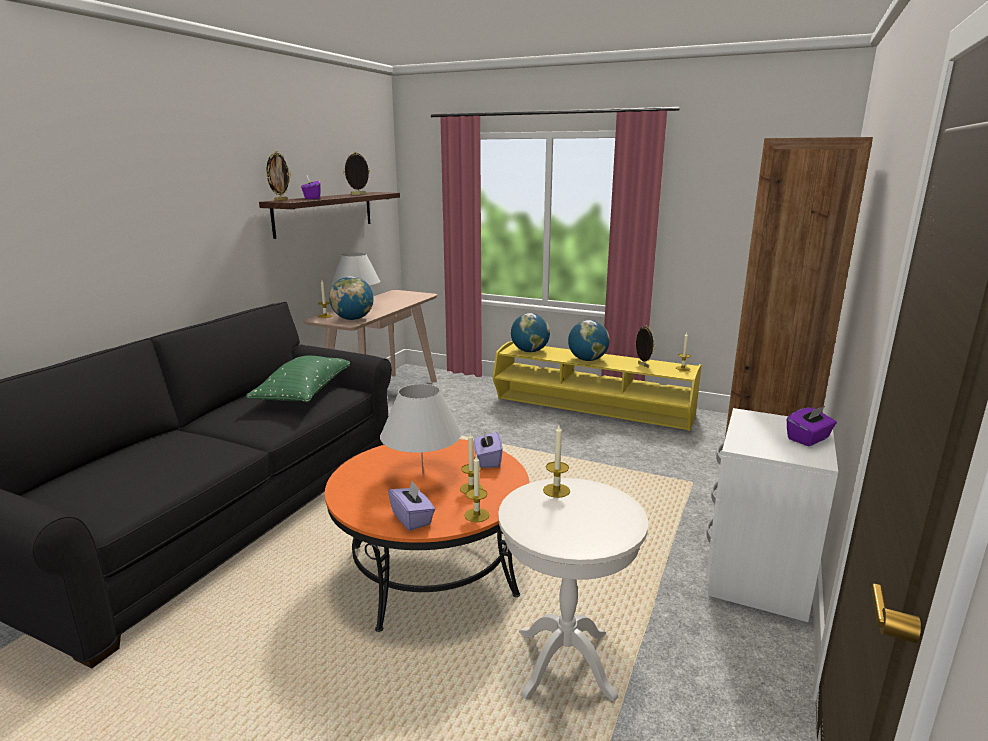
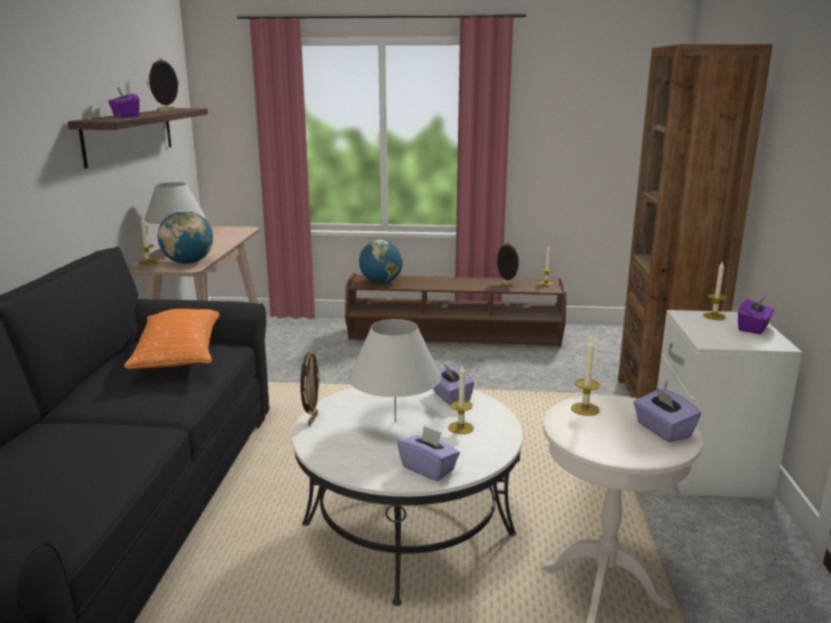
camera: 20 degrees left, 0 degrees up
green pillow [246,355,350,402] -> orange pillow [124,309,219,369]
picture frame [266,151,291,201] -> picture frame moved to [300,349,320,426]
orange coffee table [325,439,529,632] -> white coffee table [292,387,523,606]
candle [464,456,489,522] -> candle moved to [703,261,727,320]
yellow tv stand [493,341,702,431] -> brown tv stand [345,273,566,346]
globe [568,320,610,361] -> none
none -> purple tissue box [634,385,701,442]

